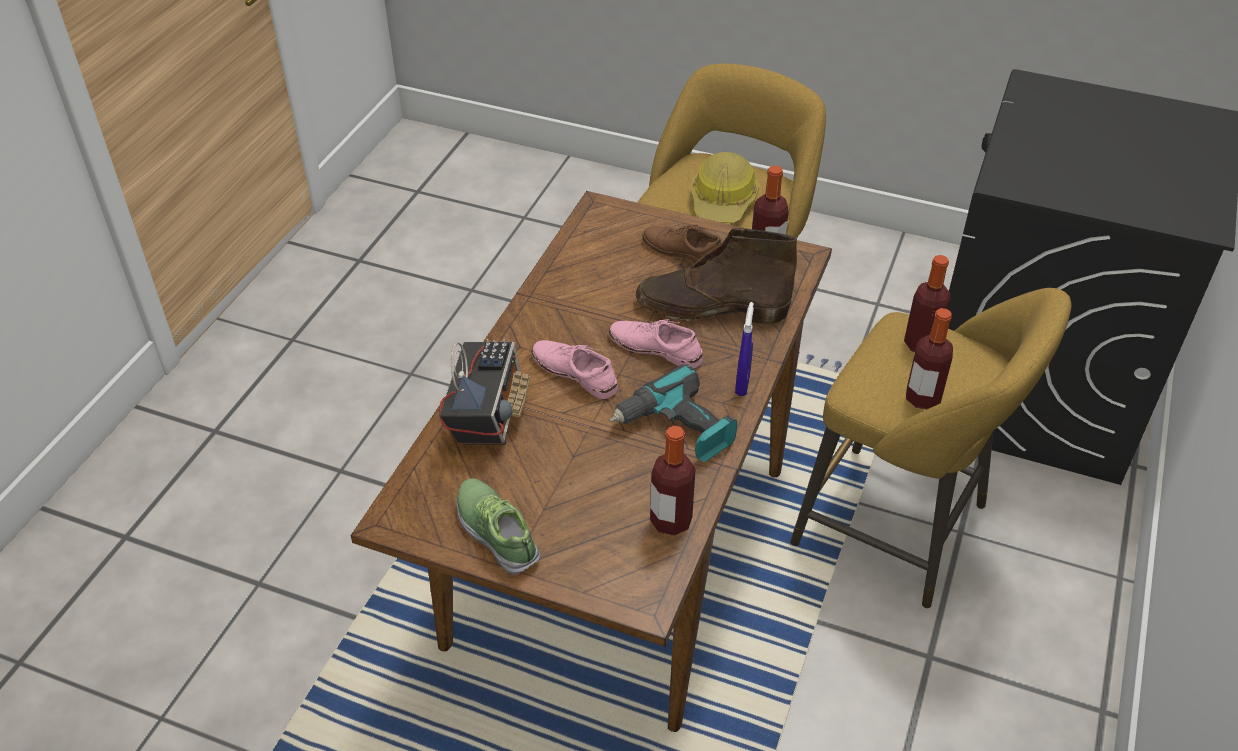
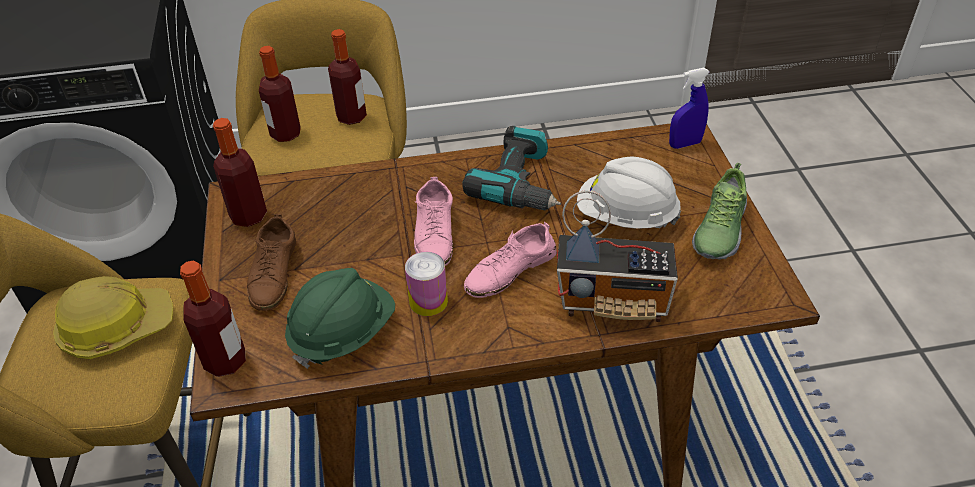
camera: 120 degrees left, 0 degrees up
radio [439,339,530,445] -> radio turned 150 degrees counterclockwise [557,190,678,322]
pink shoe [531,340,618,399] -> pink shoe turned 45 degrees clockwise [464,222,556,298]
brown boot [636,228,797,324] -> none
bottle [650,426,696,536] -> bottle moved to [180,260,246,377]
blue spray bottle [735,302,754,396] -> blue spray bottle moved to [669,68,710,149]
none -> green hard hat [285,268,395,369]
none -> can [405,252,448,316]
none -> white hard hat [577,156,681,229]

